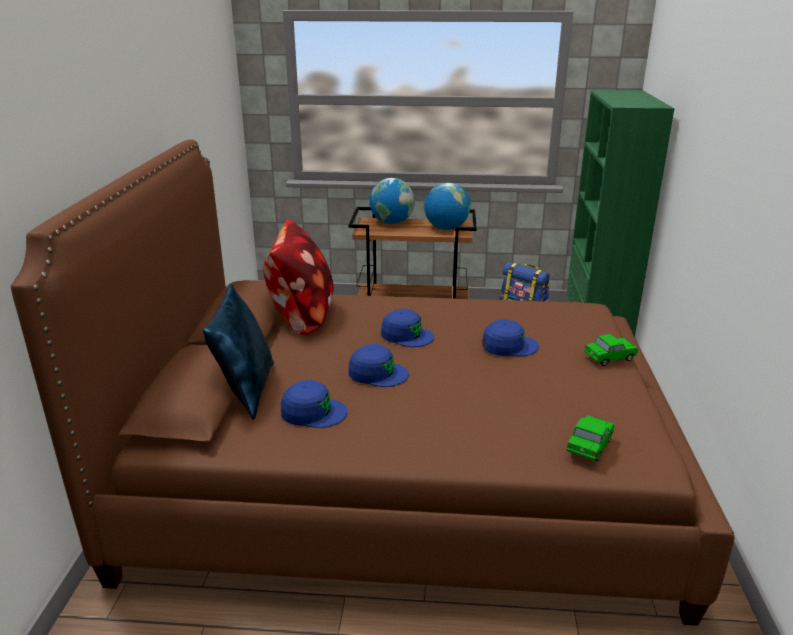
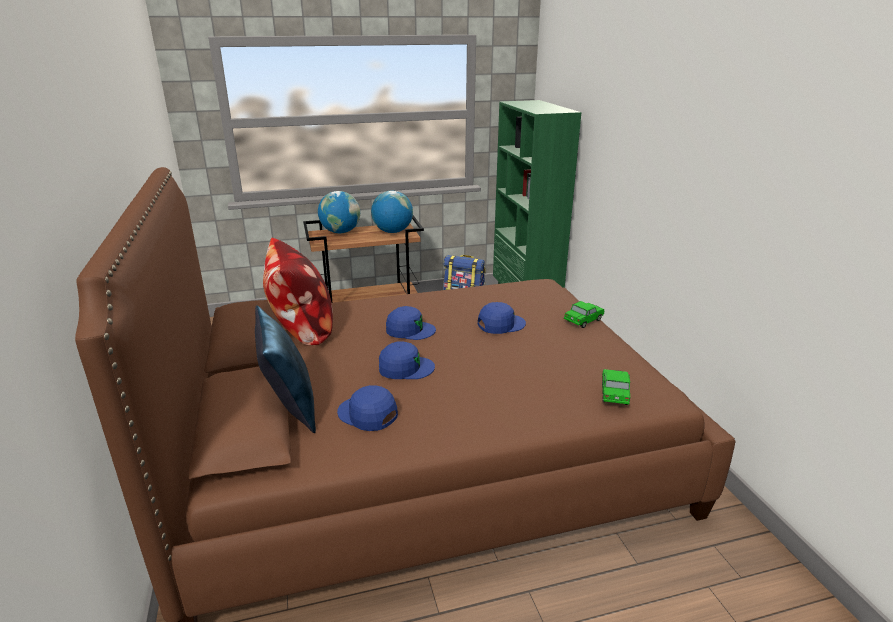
camera: 20 degrees left, 0 degrees up
blue cap [281,380,348,428] -> blue cap turned 135 degrees counterclockwise [337,385,398,431]

